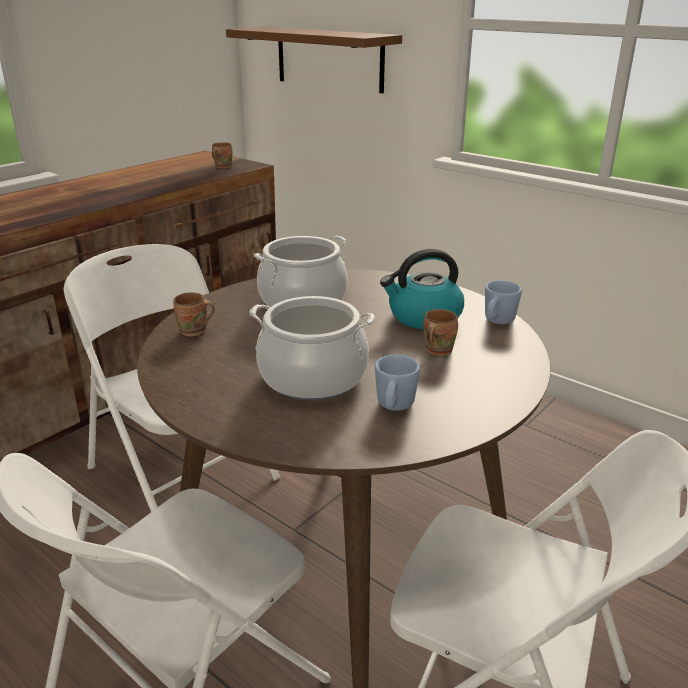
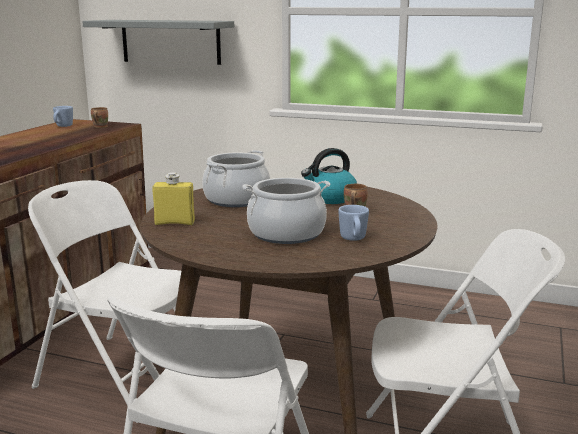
camera: 20 degrees left, 10 degrees down
brown mug [173,292,215,337] -> yellow bottle [152,172,195,225]
brown shelf [226,27,402,93] -> grey shelf [82,20,234,65]
blue mug [485,281,522,324] -> blue mug moved to [53,106,73,127]

